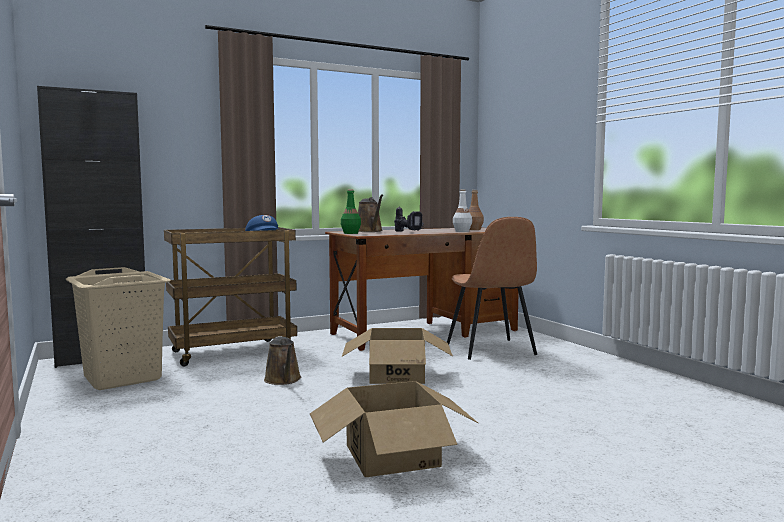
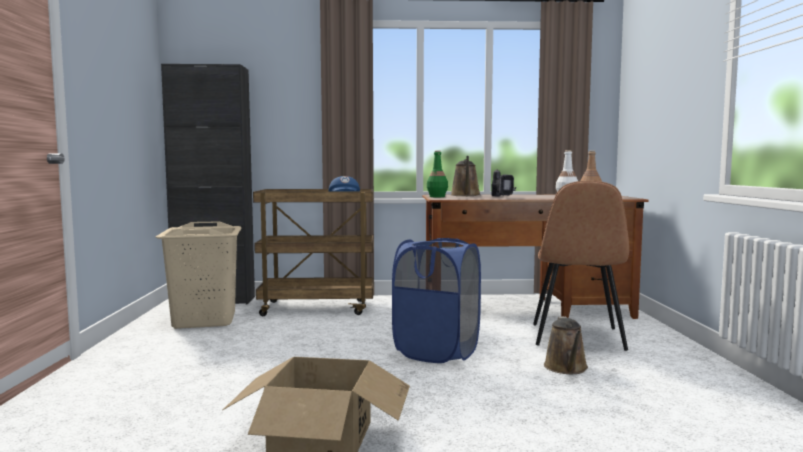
camera: 25 degrees right, 0 degrees up
brown watering can [264,336,301,385] -> brown watering can moved to [544,317,588,374]
cardboard box [342,328,453,384] -> blue laundry basket [392,238,481,363]

